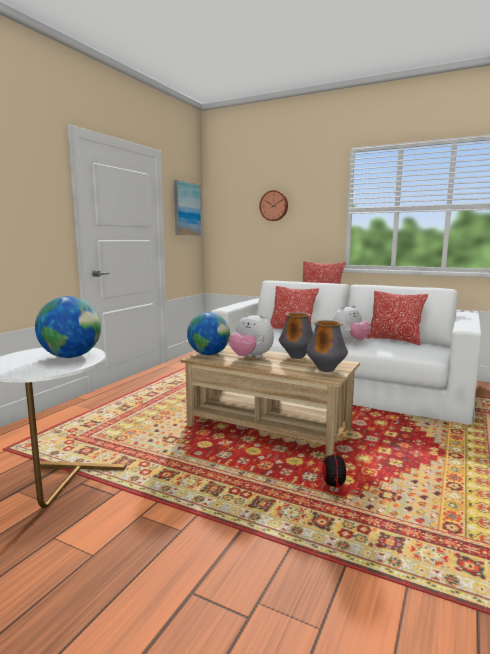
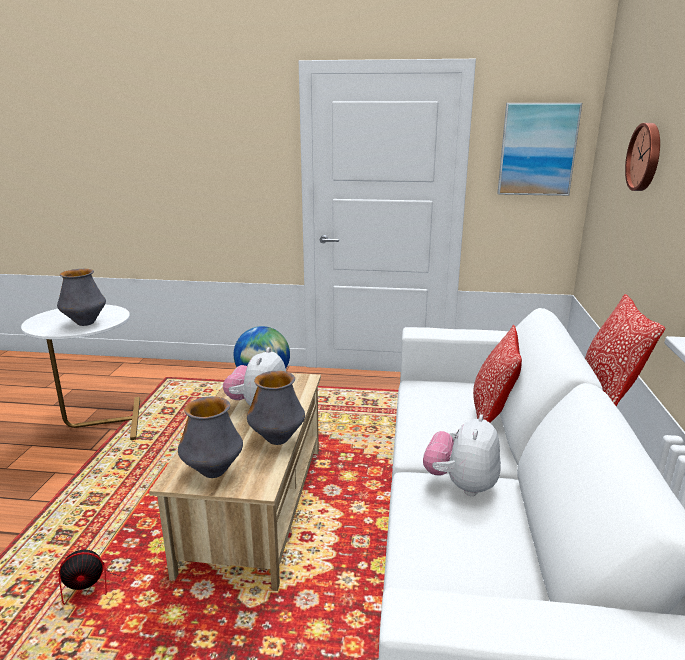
camera: 70 degrees right, 10 degrees up
globe [35,296,101,358] -> vase [57,269,106,326]
plush toy [333,305,371,342] -> plush toy turned 75 degrees clockwise [423,414,501,496]
pillow [366,291,428,345] -> none

